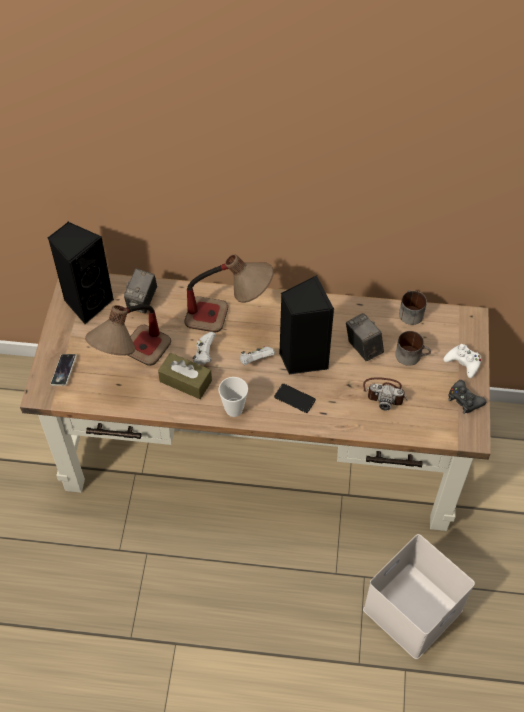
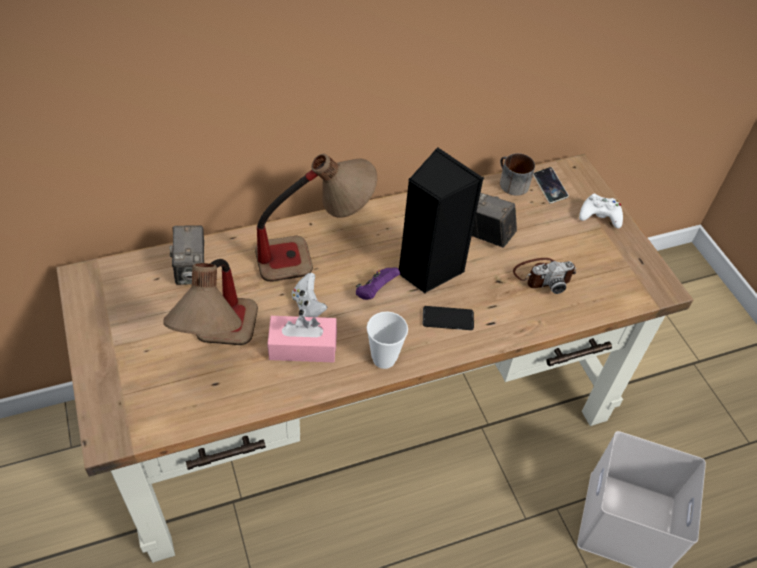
camera: 30 degrees left, 5 degrees down
black speaker [48,221,114,325] -> none
phone [51,354,77,386] -> phone moved to [533,167,569,204]
brown tissue box [158,353,212,399] -> pink tissue box [267,316,337,362]
white game controller [240,346,275,365] -> purple game controller [356,268,400,300]
mug [395,331,431,366] -> none
black game controller [448,380,487,414] -> none

